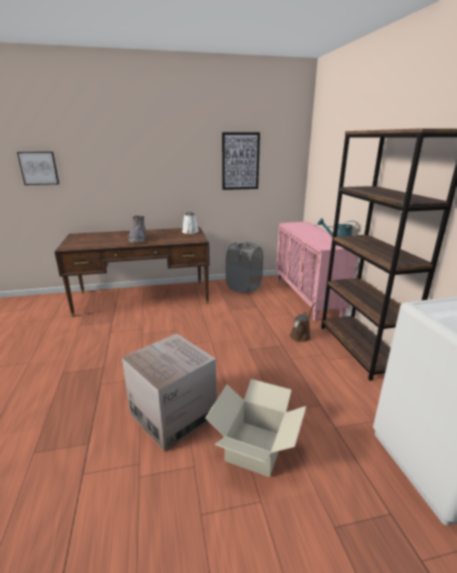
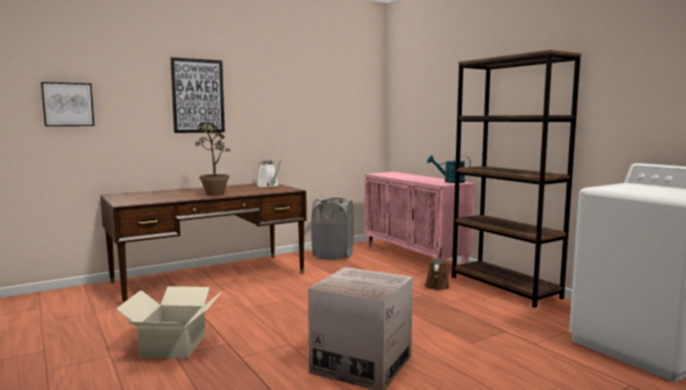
camera: 20 degrees left, 15 degrees down
grey boot [128,216,146,243] -> potted plant [195,122,230,196]
cardboard box [205,379,306,477] -> cardboard box moved to [116,286,221,359]
picture [222,132,260,190] -> picture moved to [170,57,225,133]

